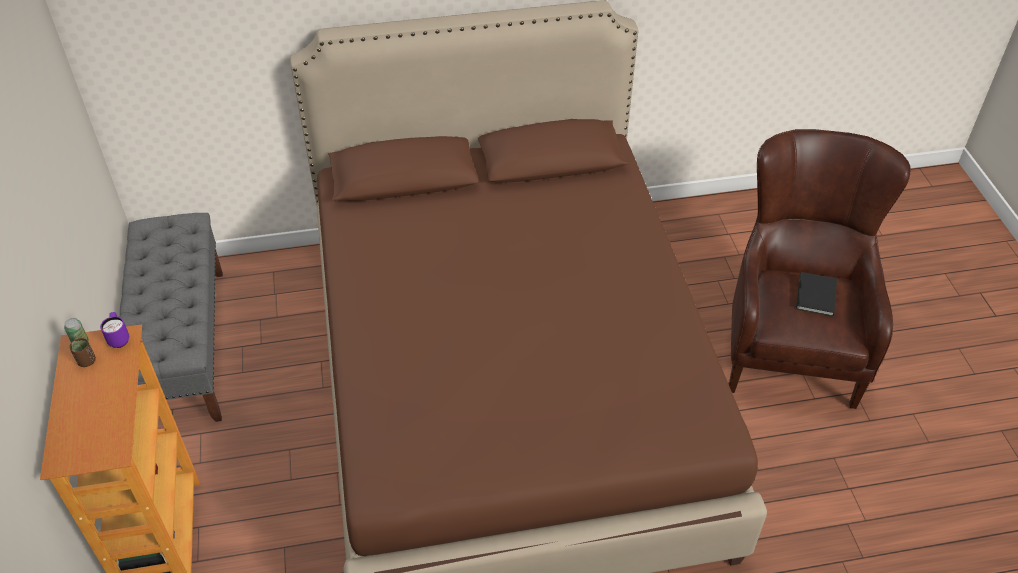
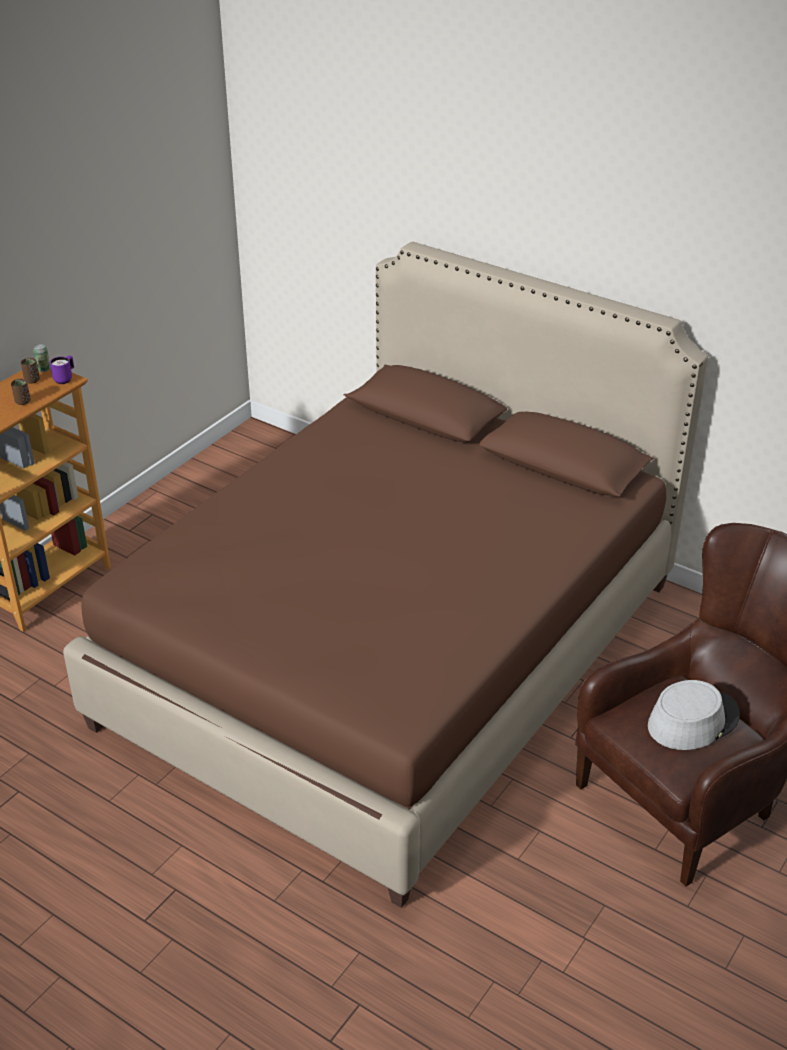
camera: 45 degrees right, 10 degrees down
grey bench [120,213,223,422] -> none
black book [796,272,837,317] -> grey hat [648,680,740,750]
none -> brown cup [11,379,31,405]

